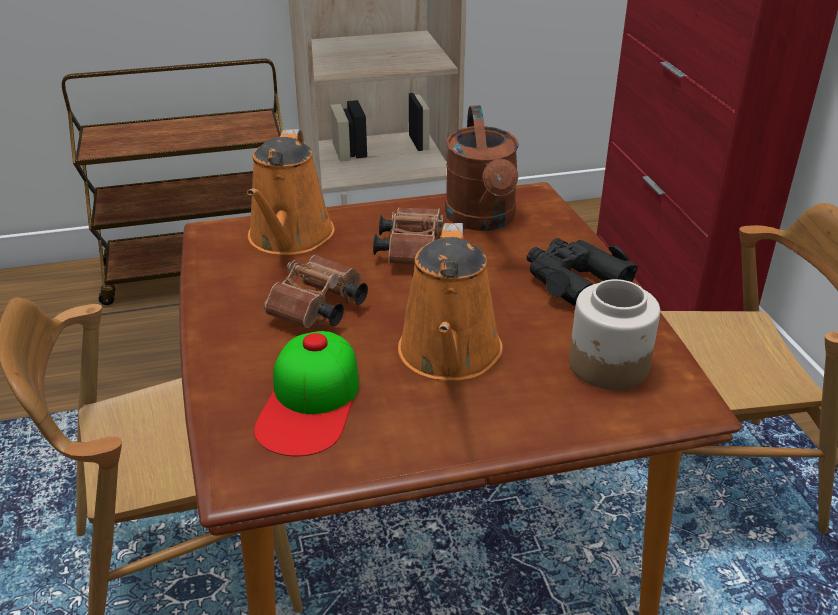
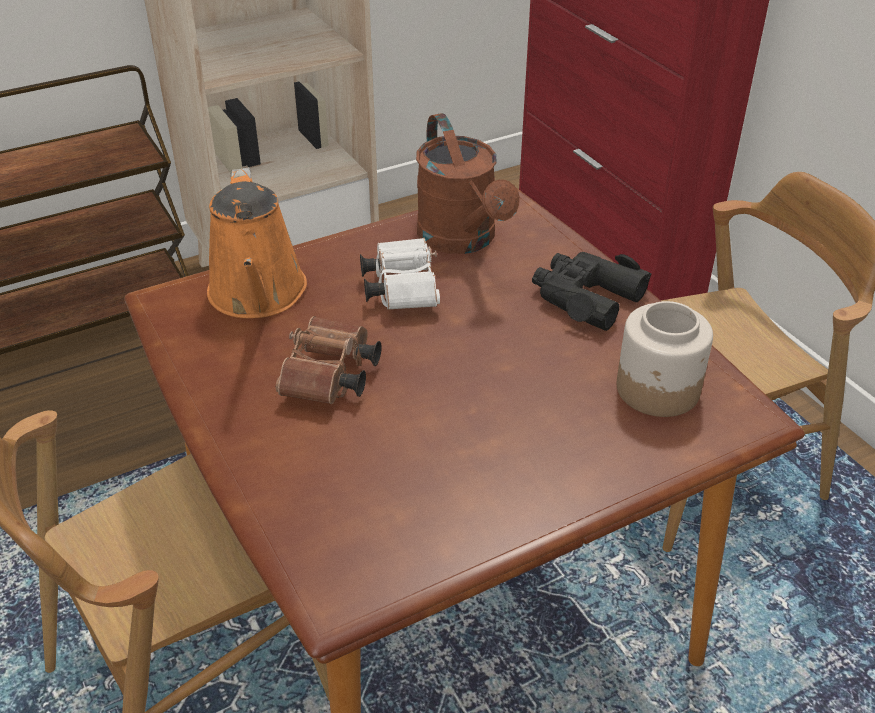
camera: 15 degrees left, 5 degrees up
cap [254,331,359,456] -> none
brown binoculars [373,207,443,265] -> white binoculars [360,238,440,310]
orange watering can [398,223,503,381] -> none

